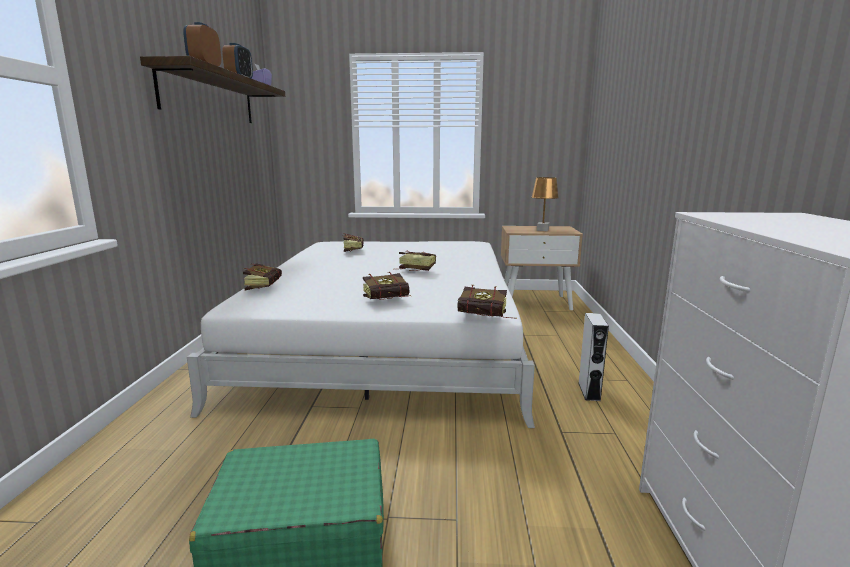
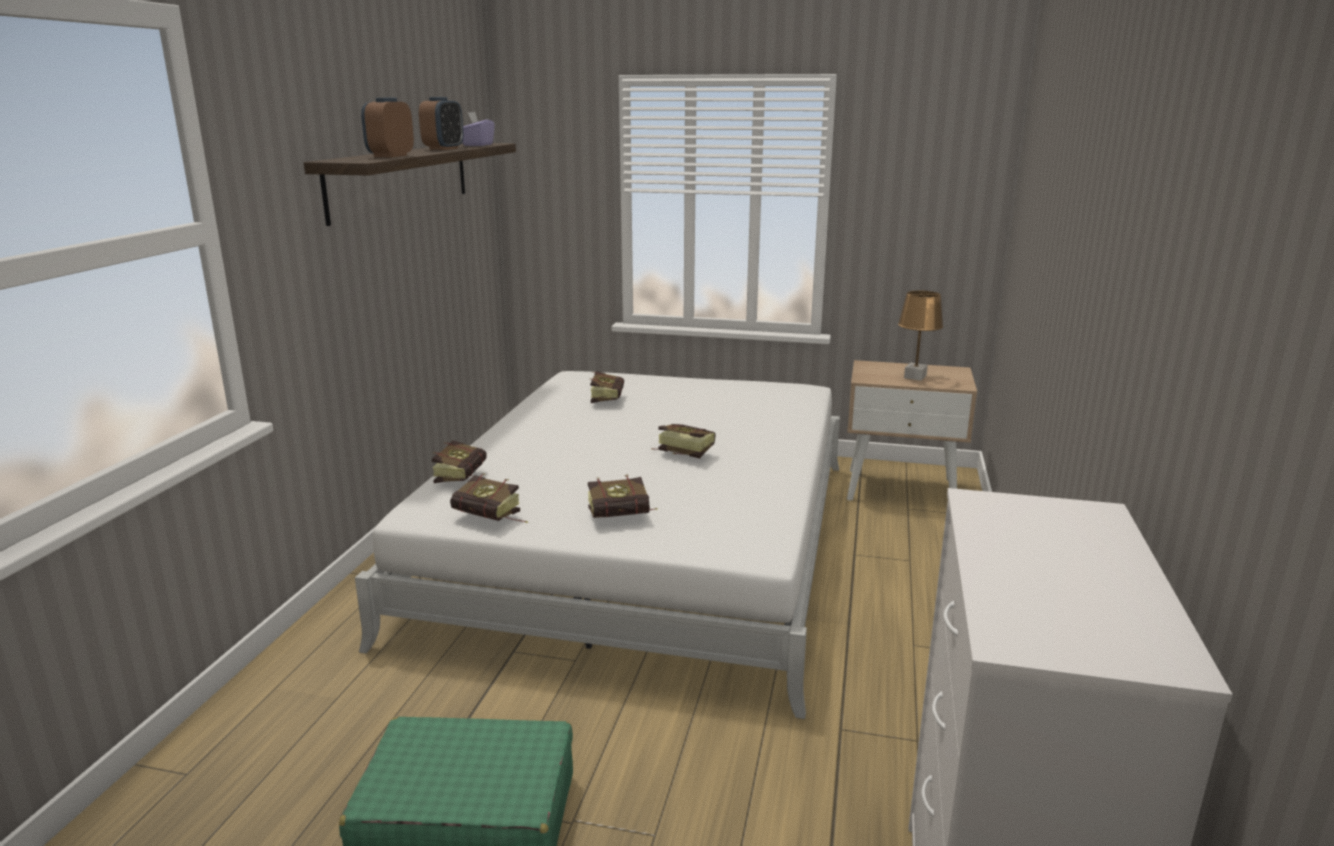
camera: 10 degrees right, 5 degrees up
book [458,285,517,319] -> book moved to [450,473,528,523]
grey speaker [579,313,609,401] -> none

